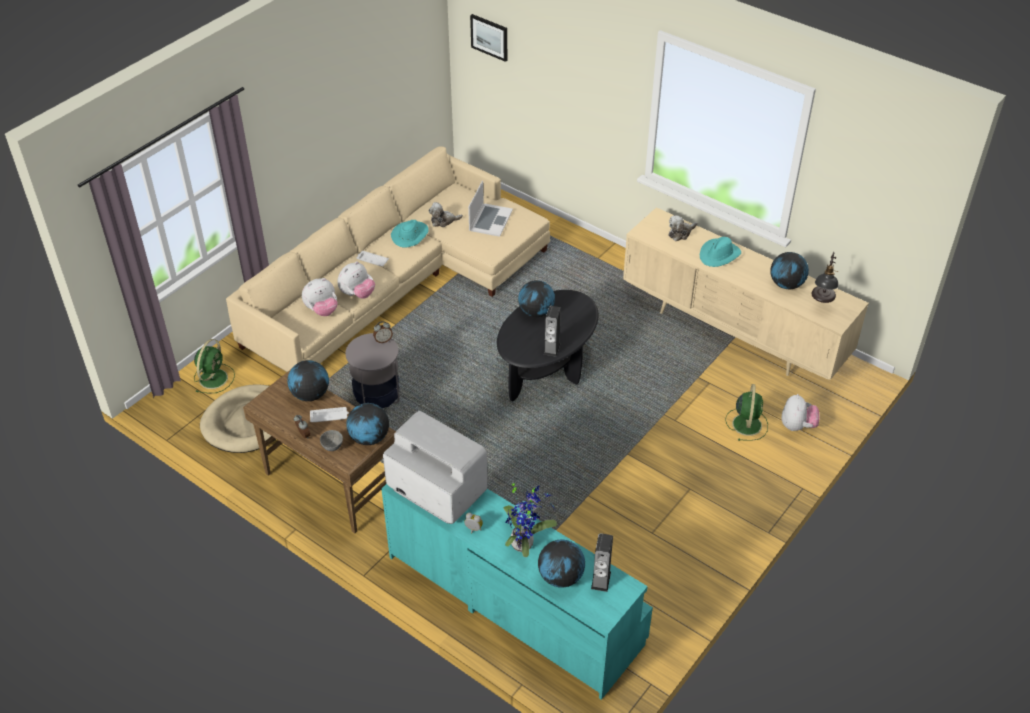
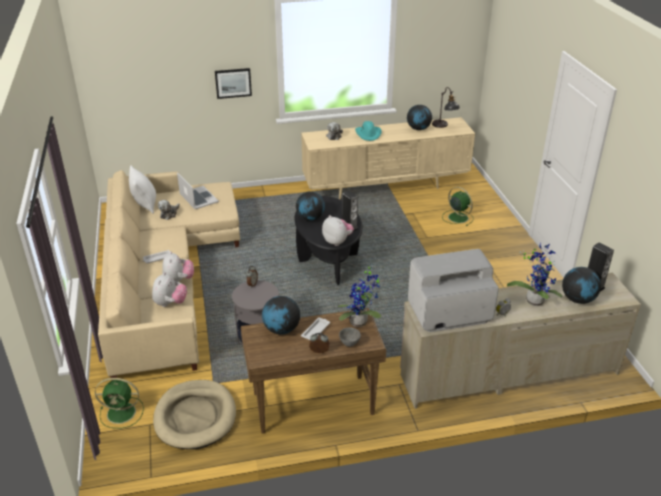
camera: 50 degrees left, 10 degrees down
green fan [194,339,235,394] -> green fan turned 120 degrees clockwise [95,378,144,428]
globe [346,403,389,445] -> potted plant [338,264,381,327]
turquoise tv stand [381,484,653,700] -> beige tv stand [400,272,641,409]
turquoise hat [391,220,429,247] -> none
picture [470,14,507,62] -> picture moved to [215,68,252,99]
plush toy [781,394,820,431] -> plush toy moved to [322,215,354,246]
none -> white pillow [129,165,156,214]

